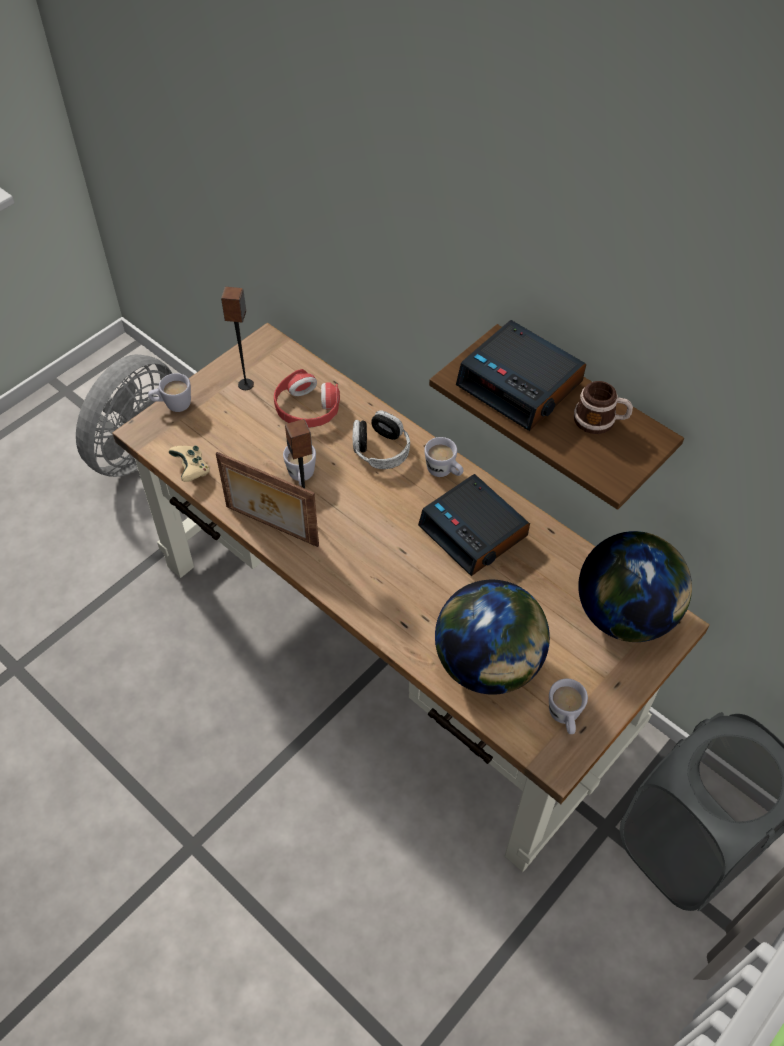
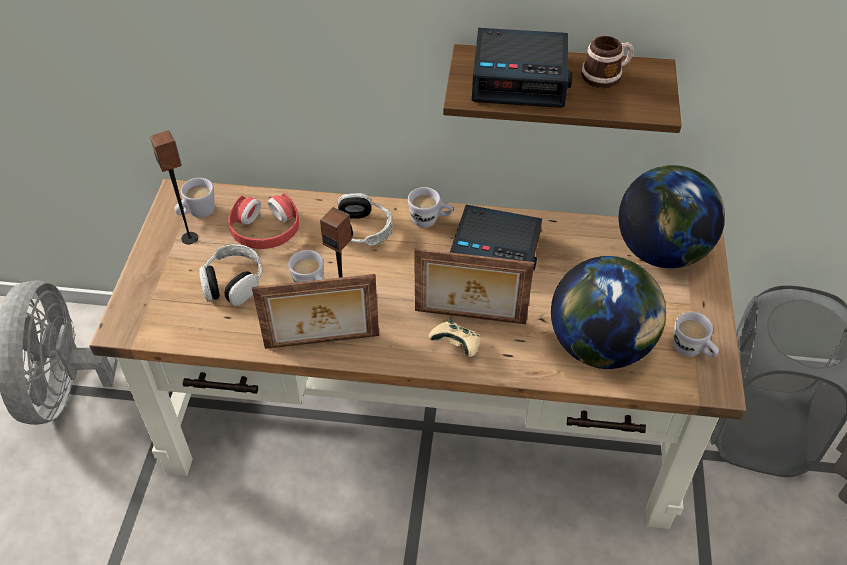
camera: 35 degrees left, 5 degrees down
white mug [148,373,191,412] -> white mug moved to [174,178,215,218]
beige game controller [168,446,210,482] -> beige game controller moved to [429,319,480,357]
none -> headphones [199,244,262,306]
none -> picture frame [414,249,534,324]

